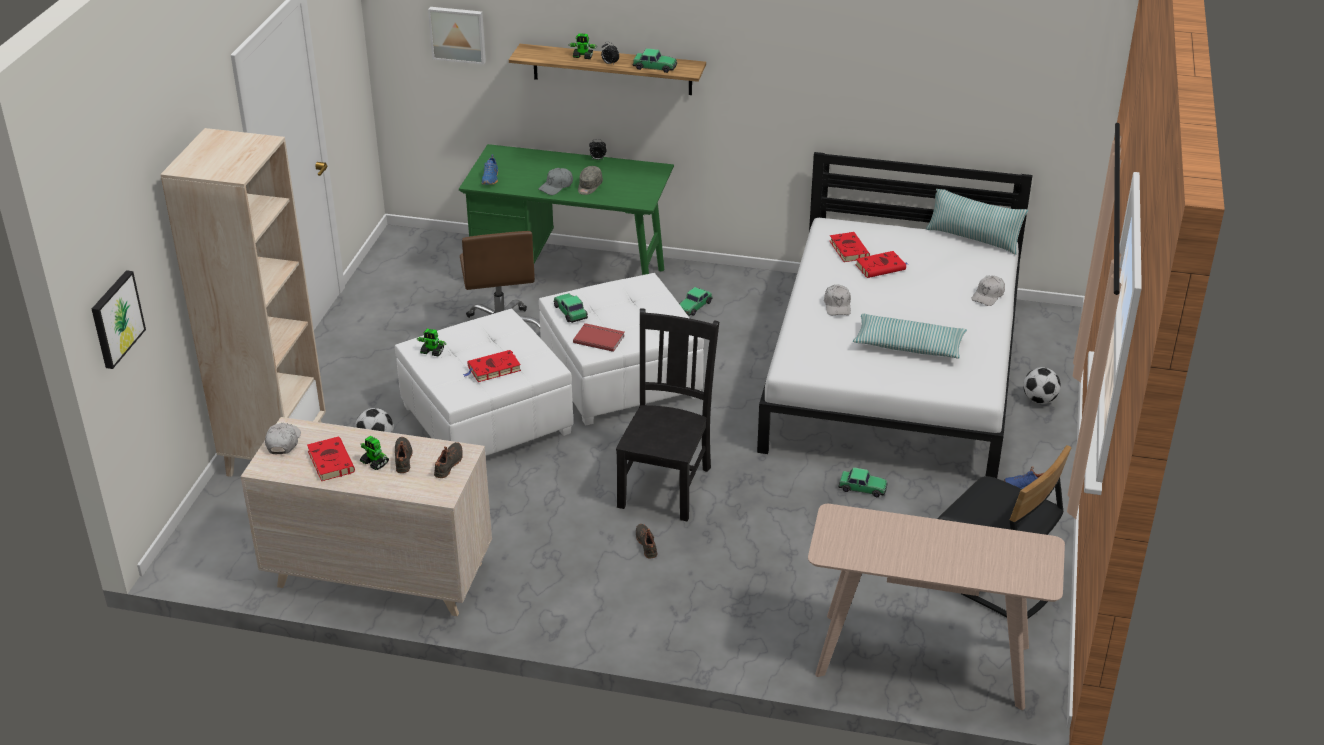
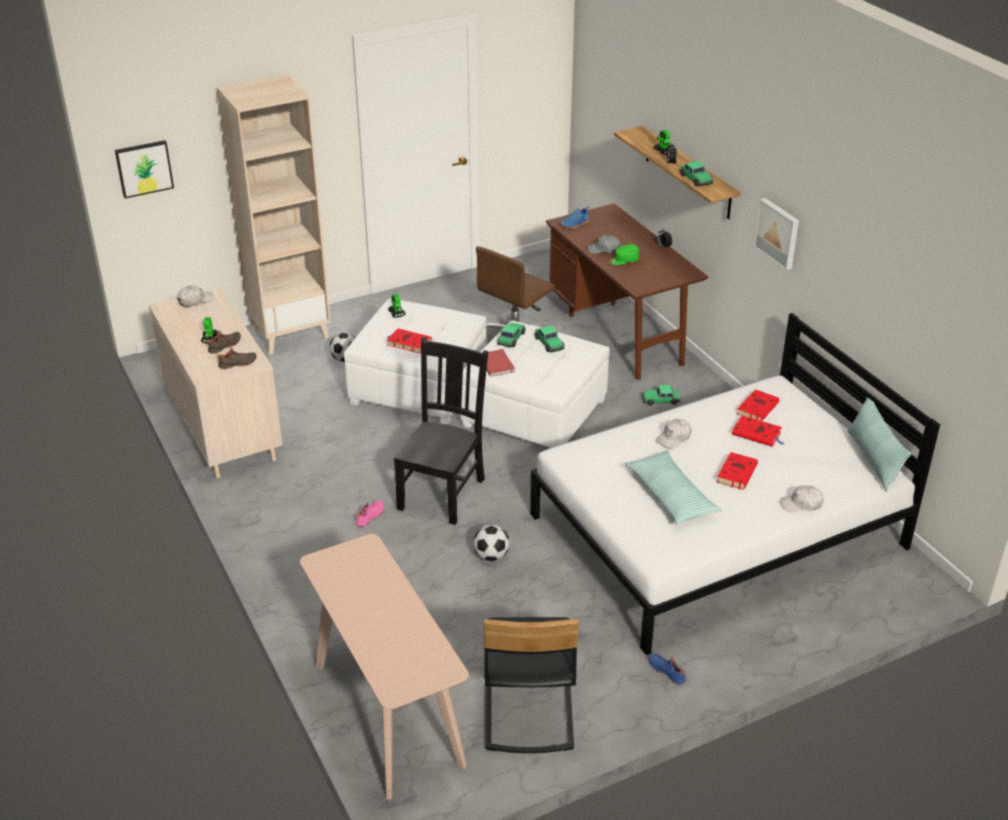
camera: 50 degrees right, 0 degrees up
red book [307,436,355,481] -> red book moved to [717,452,758,490]
picture [428,7,486,65] -> picture moved to [754,198,799,270]
green desk [459,144,674,275] -> brown desk [546,203,708,380]
grey cap [578,166,603,195] -> green cap [610,244,639,265]
black chair [616,309,719,522] -> black chair turned 45 degrees counterclockwise [394,337,488,525]
black shoe [636,524,657,558] -> pink shoe [356,500,384,527]
toy car [838,467,888,497] -> toy car moved to [535,325,565,352]
football [1023,367,1061,404] -> football moved to [474,525,509,561]

